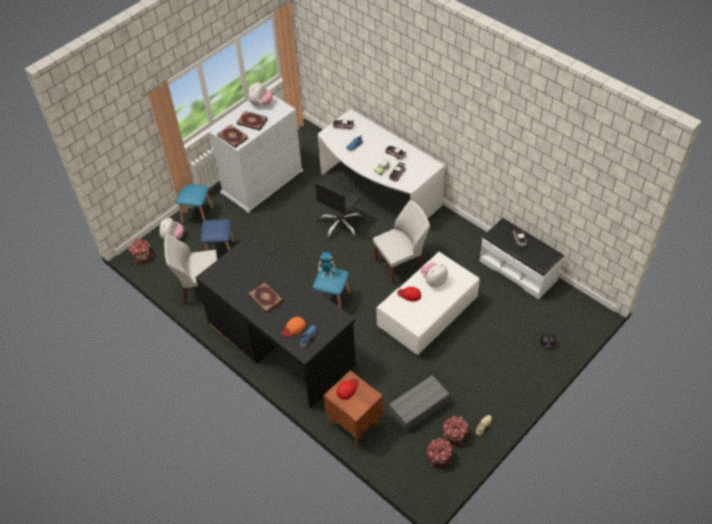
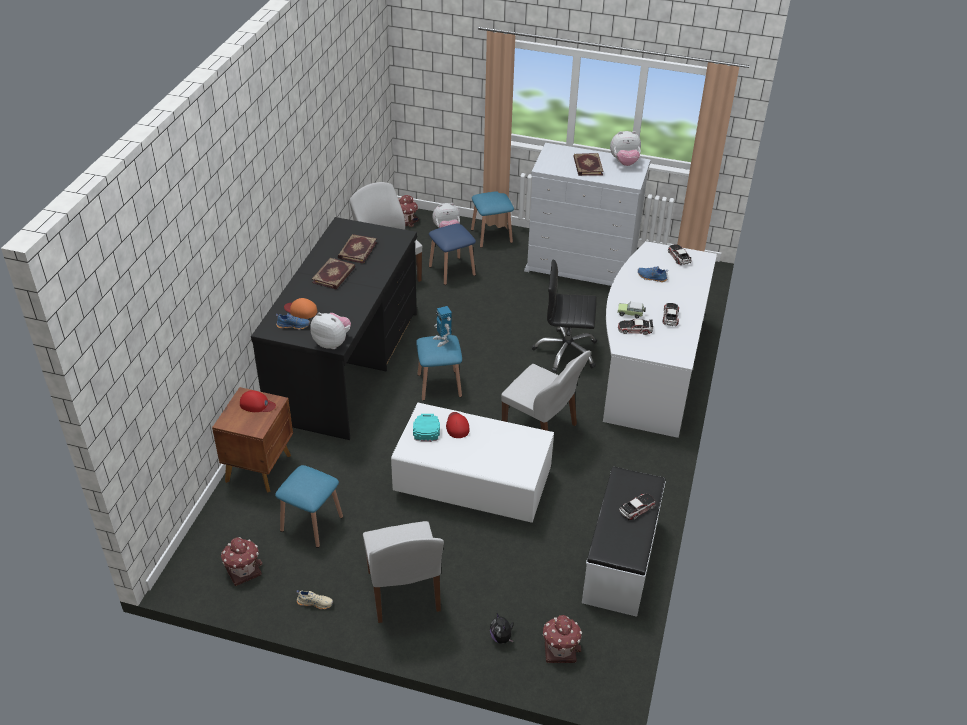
camera: 60 degrees right, 10 degrees down
book [217,124,249,148] -> book moved to [338,234,377,264]
grey storage box [389,375,450,432] -> blue stool [275,465,343,548]
plush toy [421,262,448,287] -> plush toy moved to [310,313,351,349]
toy house [442,416,468,447] -> toy house moved to [543,615,582,663]
none -> white chair [363,521,444,623]
none -> turquoise cap [413,414,440,442]

